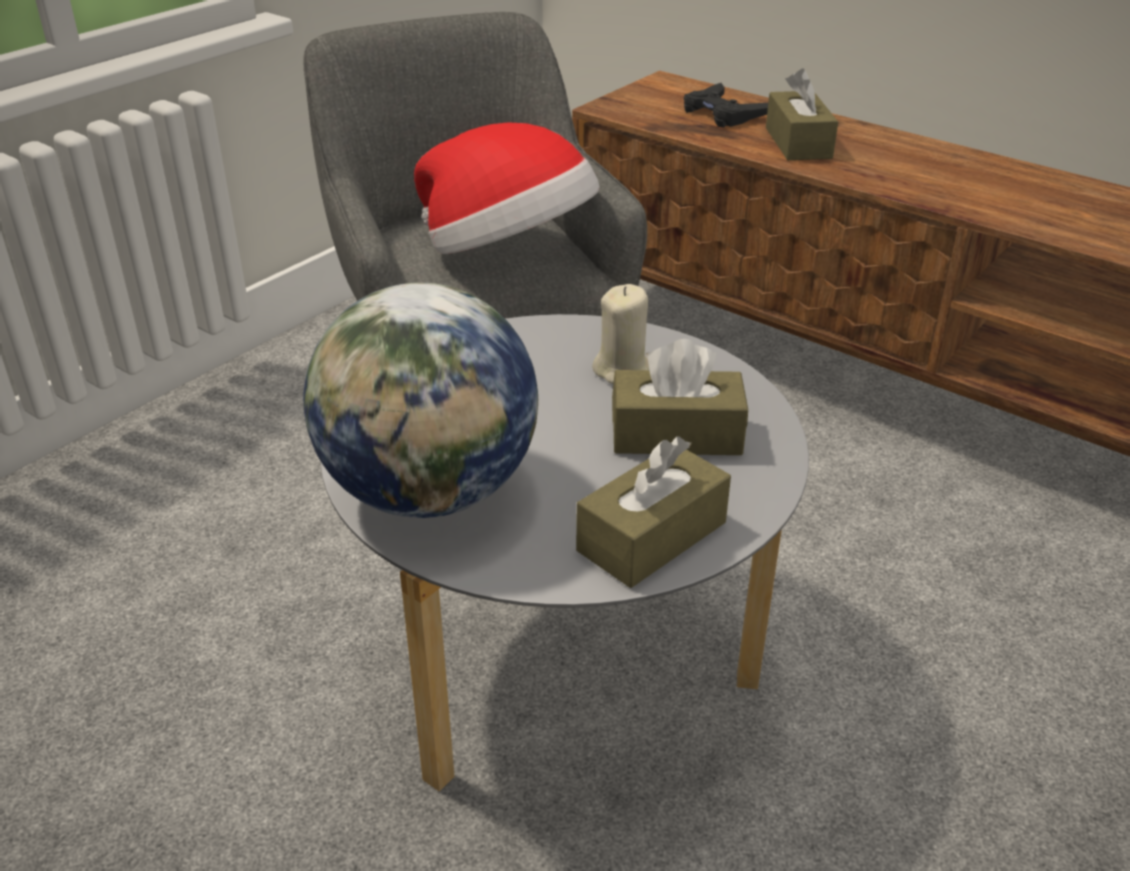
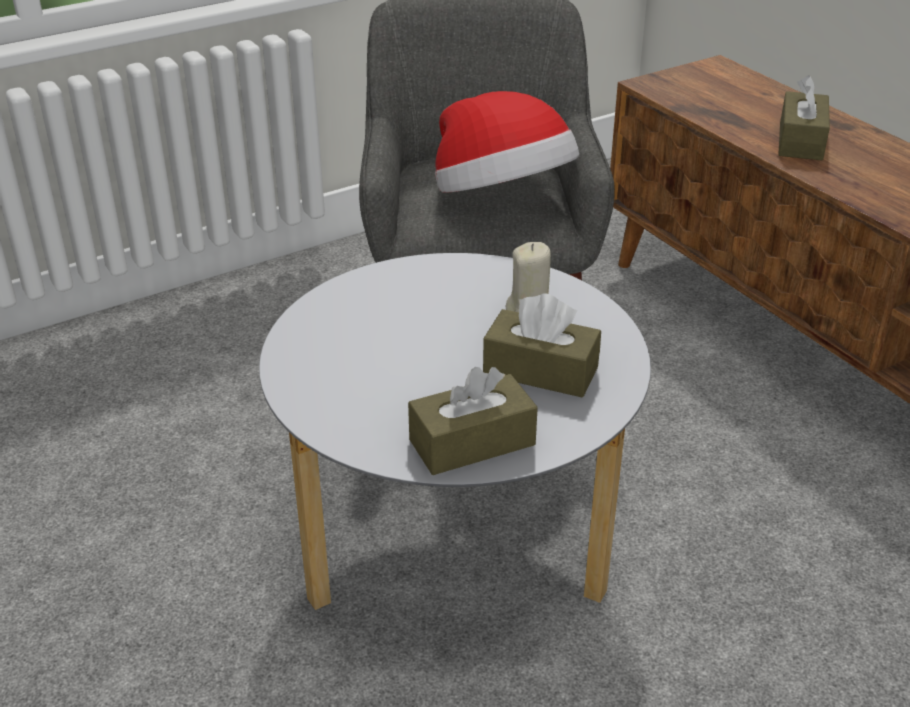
camera: 20 degrees right, 0 degrees up
globe [303,283,538,518] -> none
black game controller [684,83,768,128] -> none

